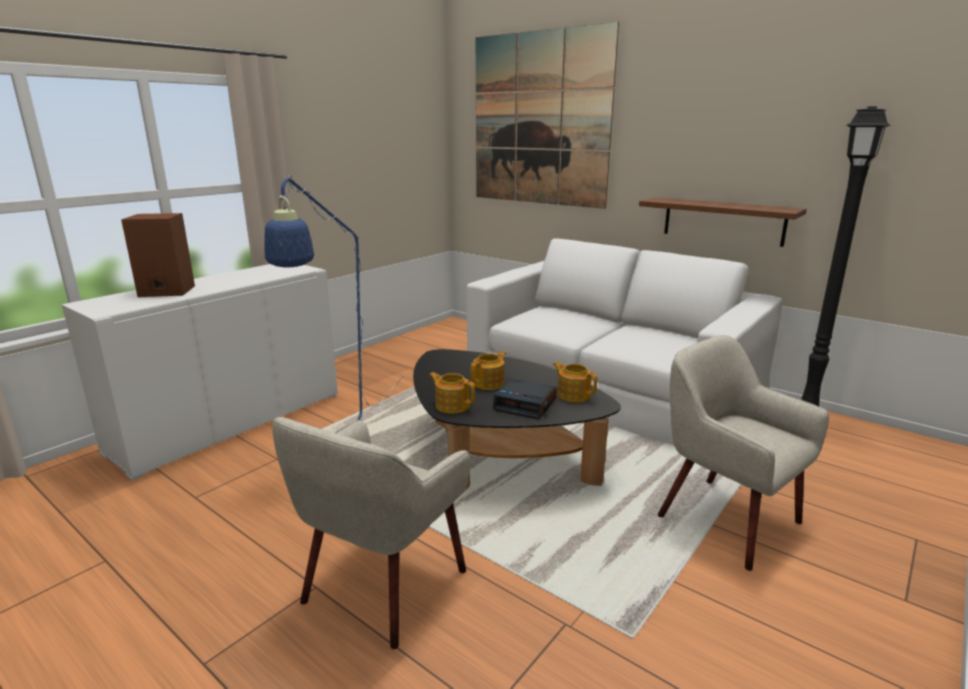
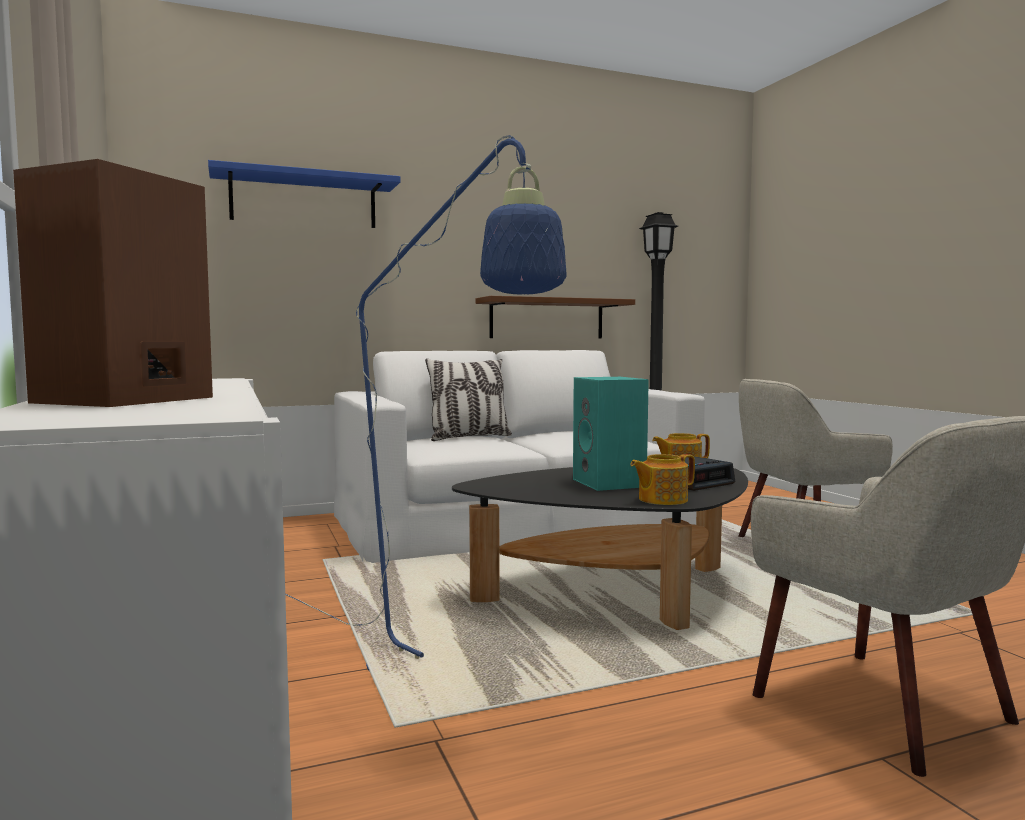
camera: 60 degrees left, 15 degrees down
teapot [471,351,506,390] -> turquoise speaker [573,377,649,491]
picture [476,21,619,209] -> blue shelf [208,160,400,228]
none -> pillow [425,358,512,441]

